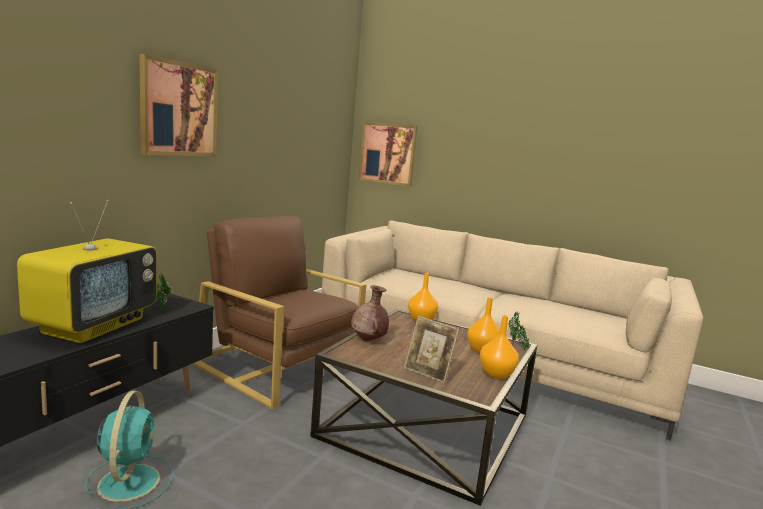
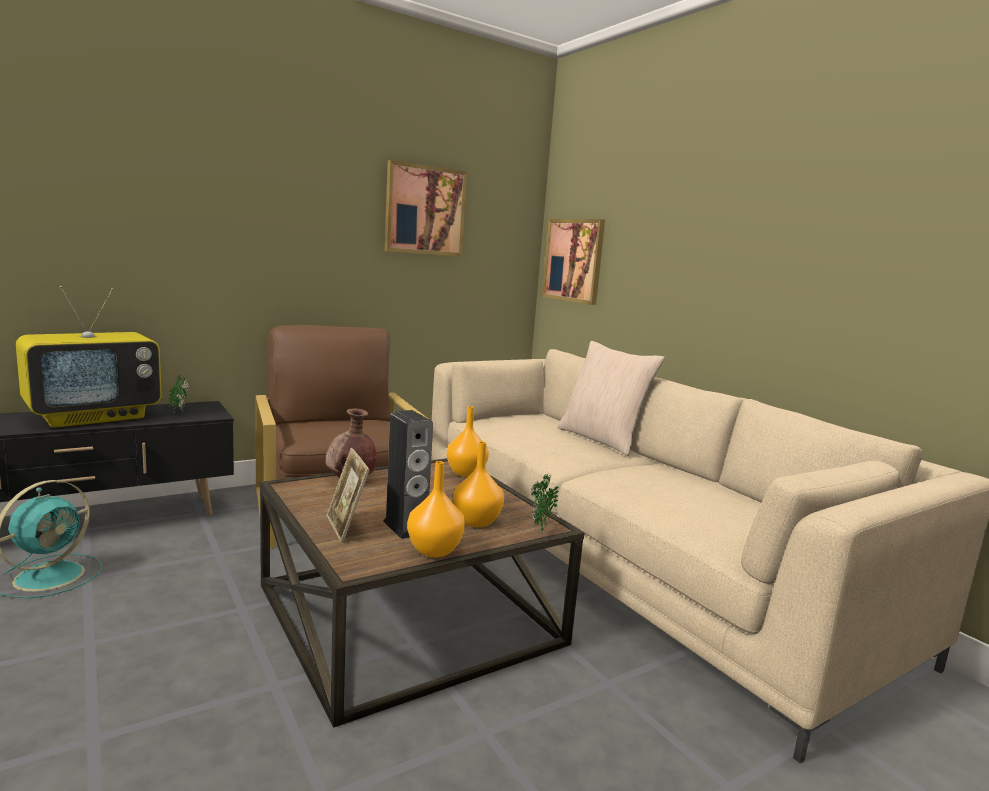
camera: 30 degrees right, 0 degrees up
picture [140,54,218,156] -> picture moved to [385,160,467,256]
none -> speaker [383,410,433,539]
none -> beige pillow [558,341,665,456]

